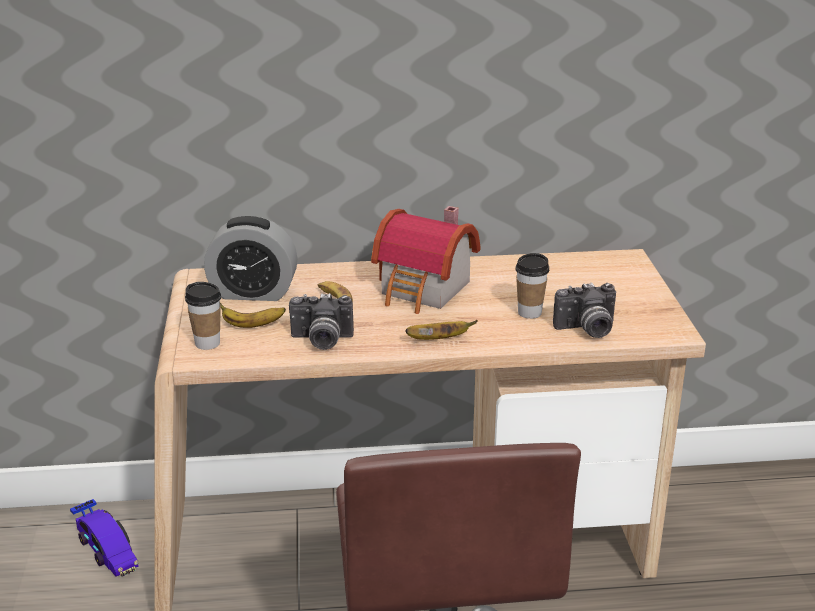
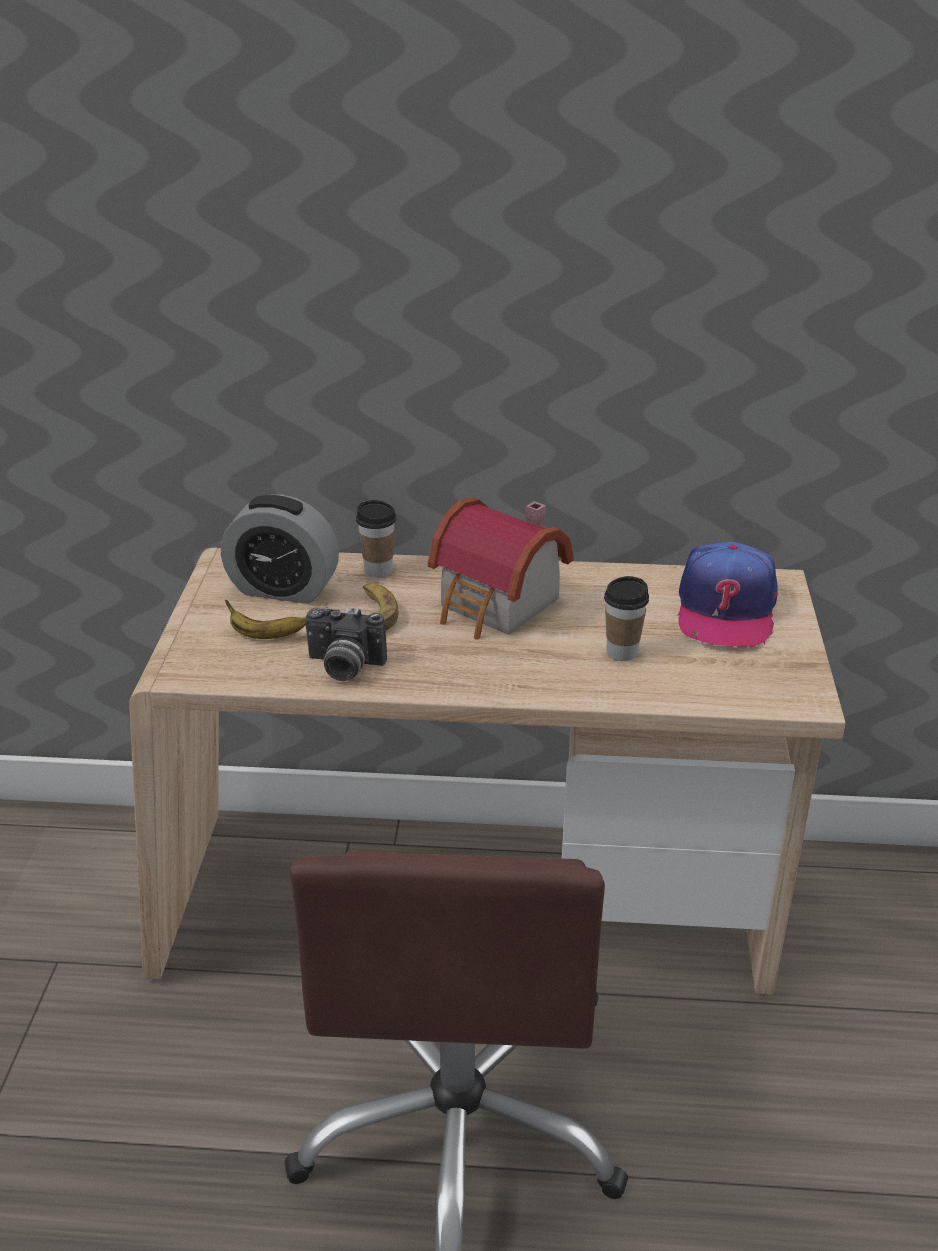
camera: 10 degrees right, 5 degrees up
toy car [70,499,139,576] -> none
cup [185,282,221,350] -> cup moved to [356,500,396,577]
banana [405,320,478,340] -> none
camera [553,283,616,338] -> none
none -> cap [677,542,778,647]

